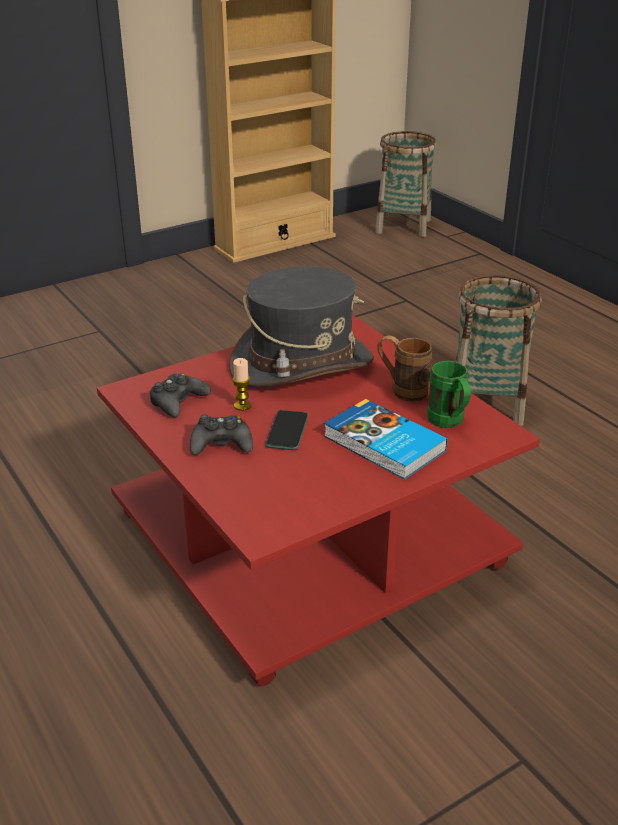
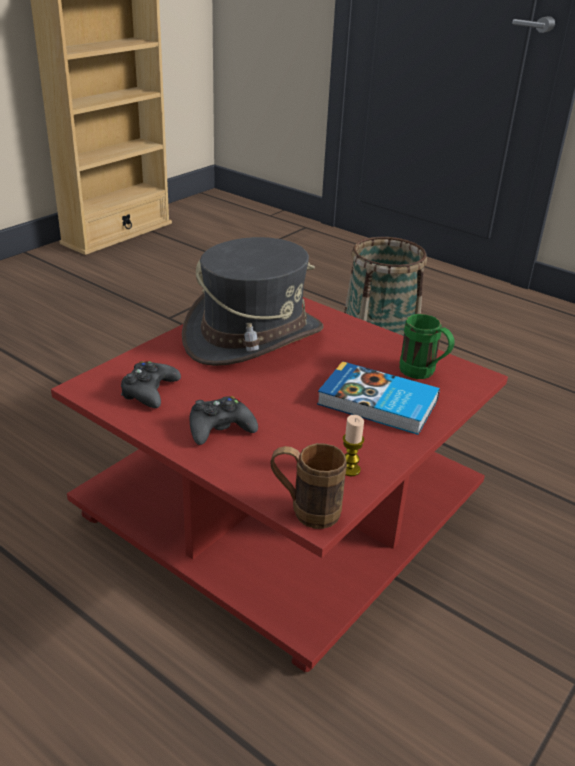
camera: 20 degrees left, 0 degrees up
candle [232,358,251,411] -> candle moved to [343,415,364,476]
phone [265,410,308,450] -> none
basket [375,131,436,237] -> none
brown mug [377,335,432,402] -> brown mug moved to [270,443,347,529]

